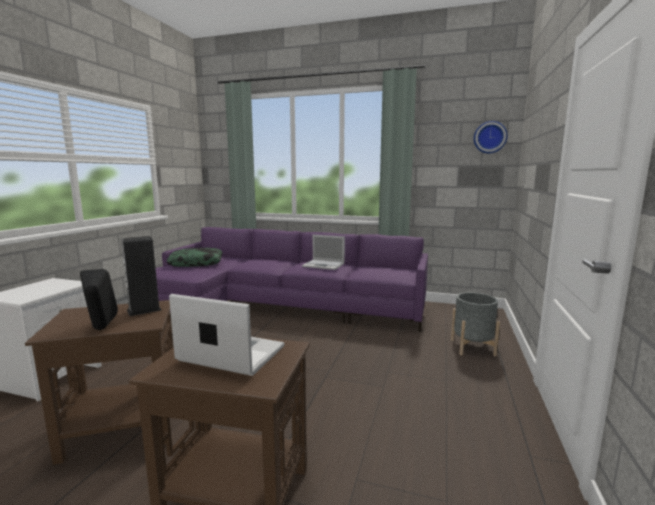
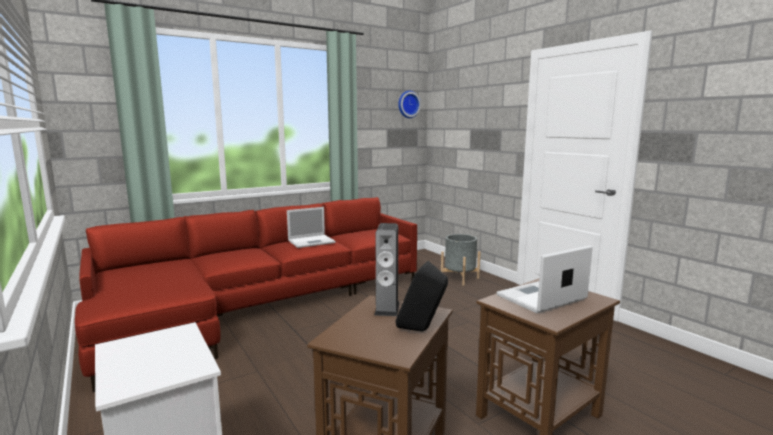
camera: 50 degrees left, 0 degrees up
purple sofa [156,227,428,332] -> red sofa [75,197,417,392]
pillow [167,248,223,267] -> none

